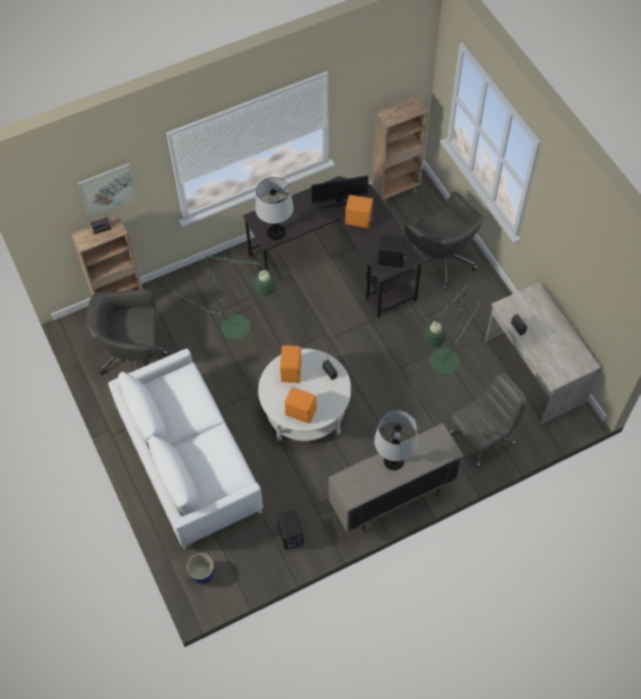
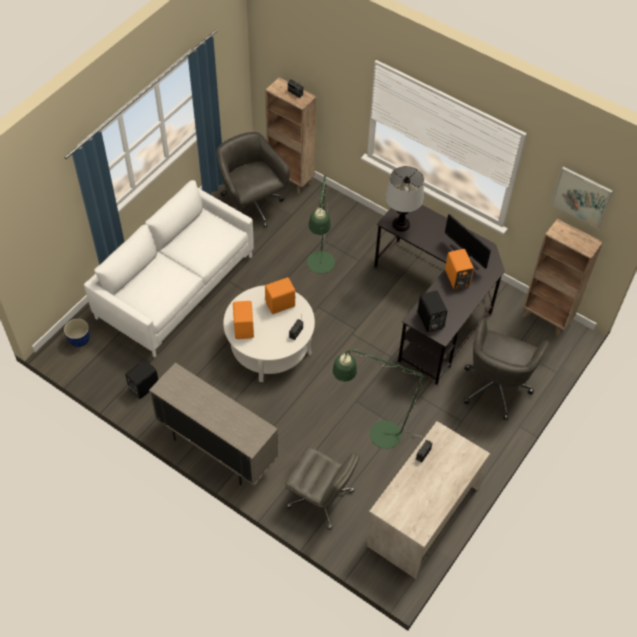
camera: 60 degrees right, 5 degrees down
picture [78,163,138,218] -> picture moved to [551,166,613,229]
table lamp [374,410,418,470] -> none

